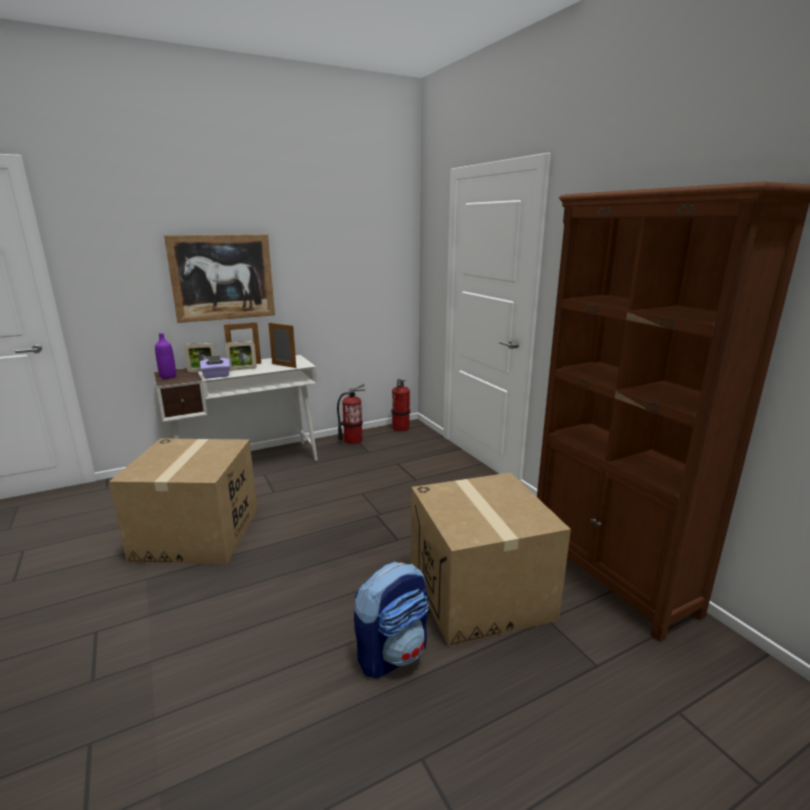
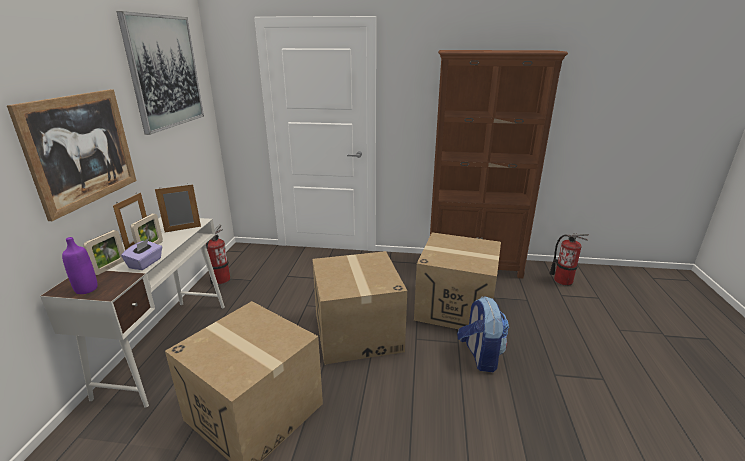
camera: 55 degrees left, 5 degrees up
fire extinguisher [392,379,410,432] -> fire extinguisher moved to [550,233,589,286]
none -> picture [117,11,204,135]
none -> cardboard box [312,251,407,365]

